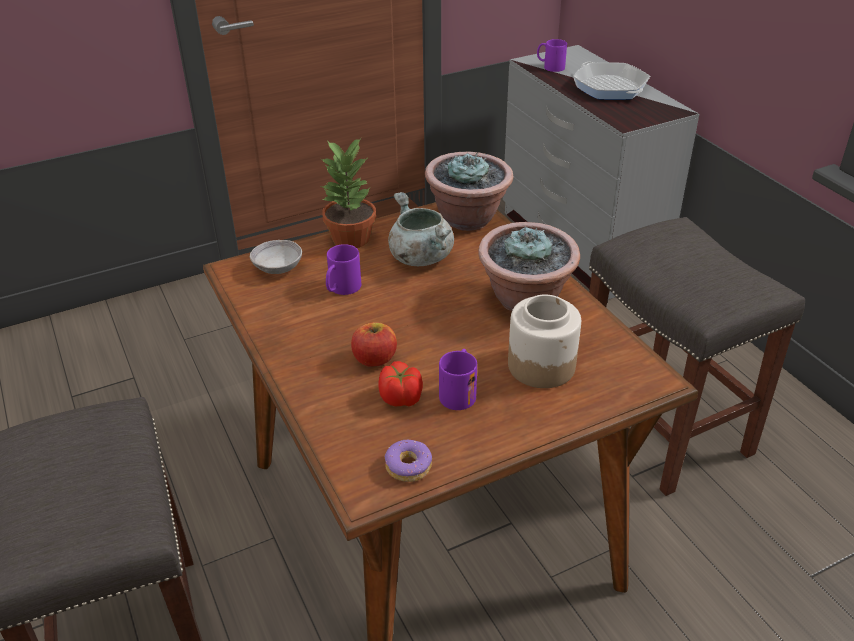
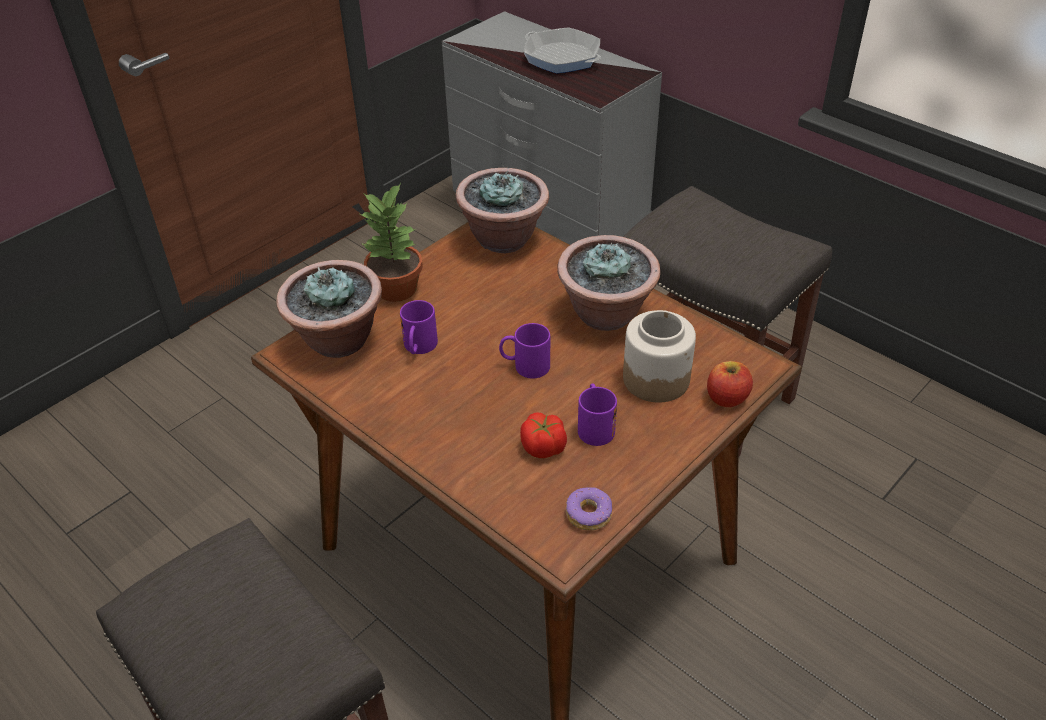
camera: 20 degrees left, 5 degrees up
grey bowl [250,240,302,274] -> potted plant [276,260,382,358]
apple [351,322,397,367] -> apple moved to [707,361,753,407]
grey cooking pot [388,192,454,266] -> none
purple mug [537,39,567,72] -> purple mug moved to [499,323,550,379]

